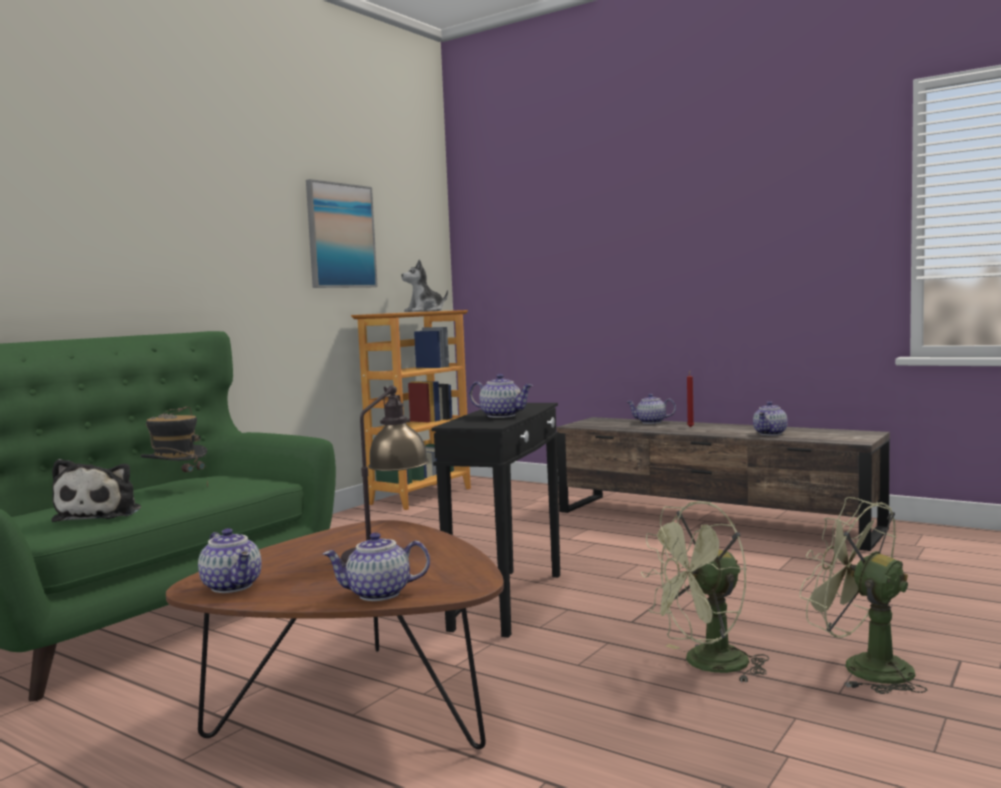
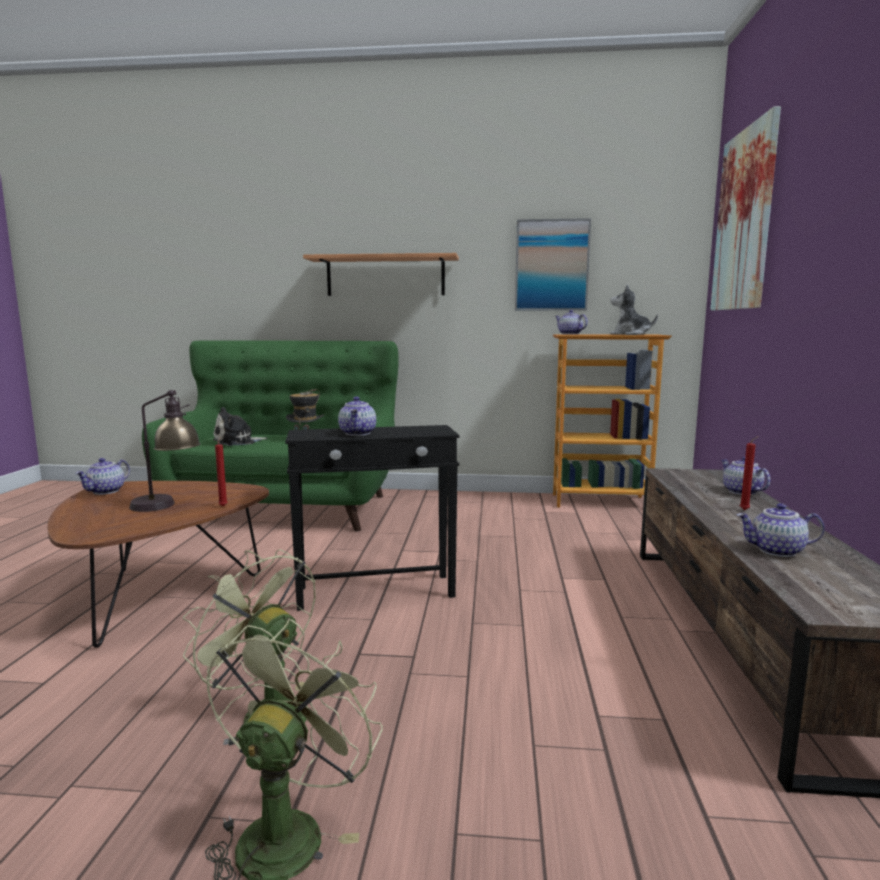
camera: 60 degrees right, 5 degrees up
teapot [323,533,430,601] -> teapot moved to [555,310,588,334]
none -> red candle [215,437,228,507]
none -> shelf [303,253,459,296]
none -> picture [710,106,781,310]

